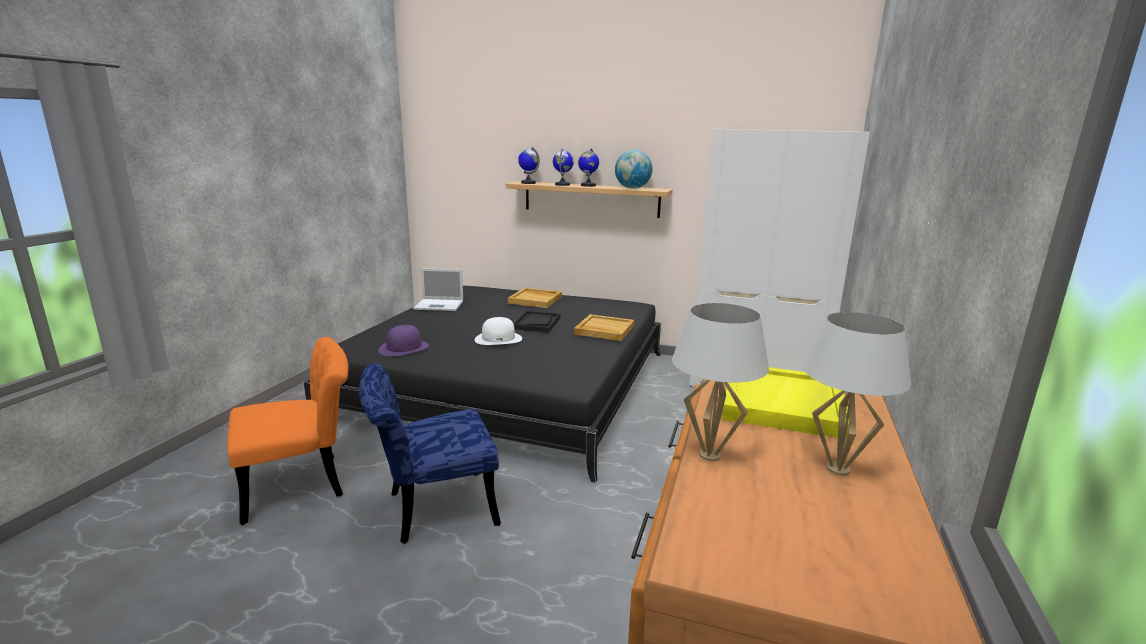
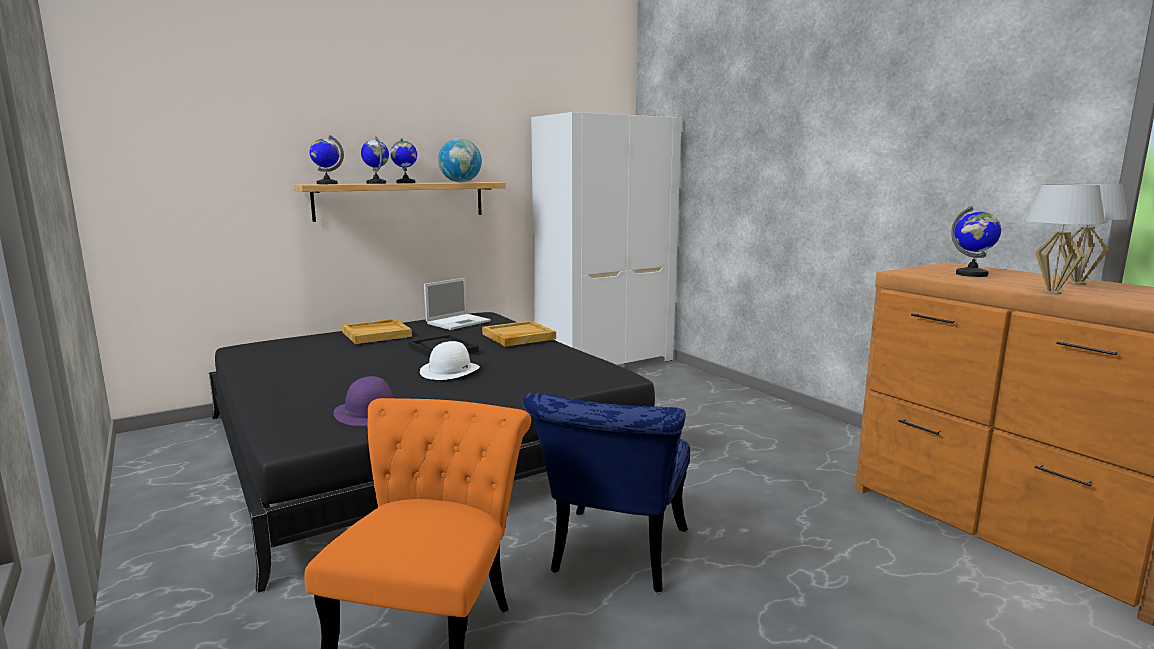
camera: 50 degrees left, 5 degrees down
laptop [413,268,463,311] -> laptop moved to [424,278,491,330]
yellow tray [722,367,850,439] -> globe [951,206,1001,277]

